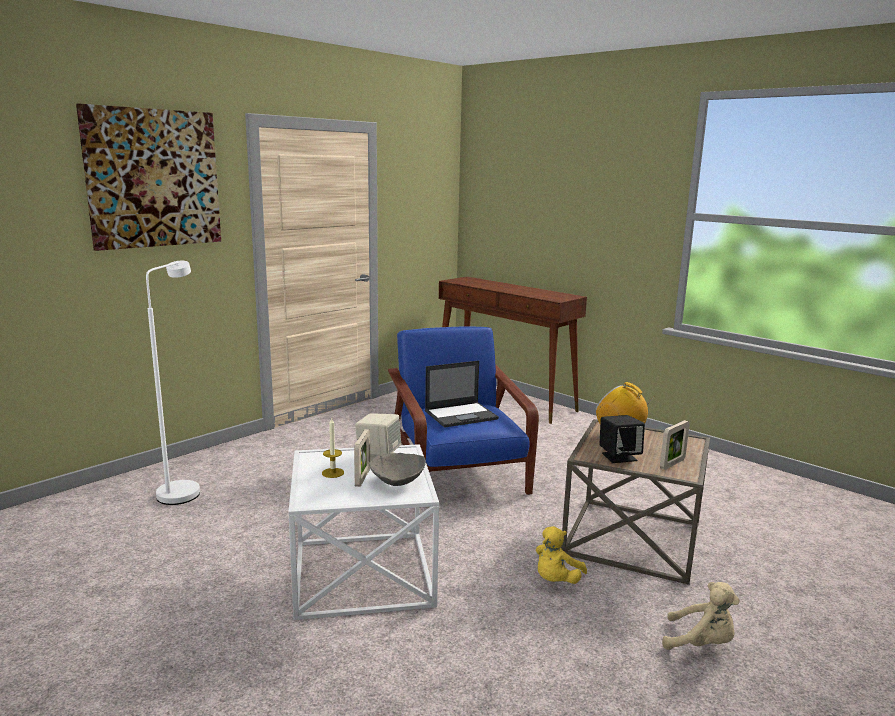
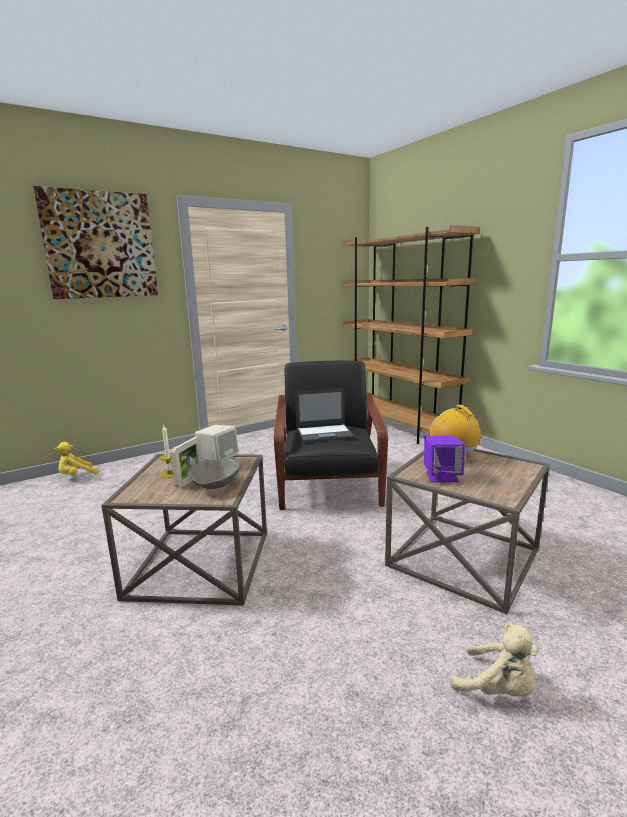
camera: 15 degrees right, 0 degrees up
white floor lamp [146,261,200,505] -> none
white side table [288,444,439,620] -> brown side table [101,454,267,605]
blue armchair [388,327,539,495] -> black armchair [274,361,388,510]
brown console table [439,277,587,424] -> brown bookcase [343,225,480,444]
yellow plush toy [536,526,587,584] -> yellow plush toy moved to [55,442,99,476]
black speaker [599,415,645,463] -> purple speaker [424,436,465,482]
picture frame [660,420,690,470] -> none

